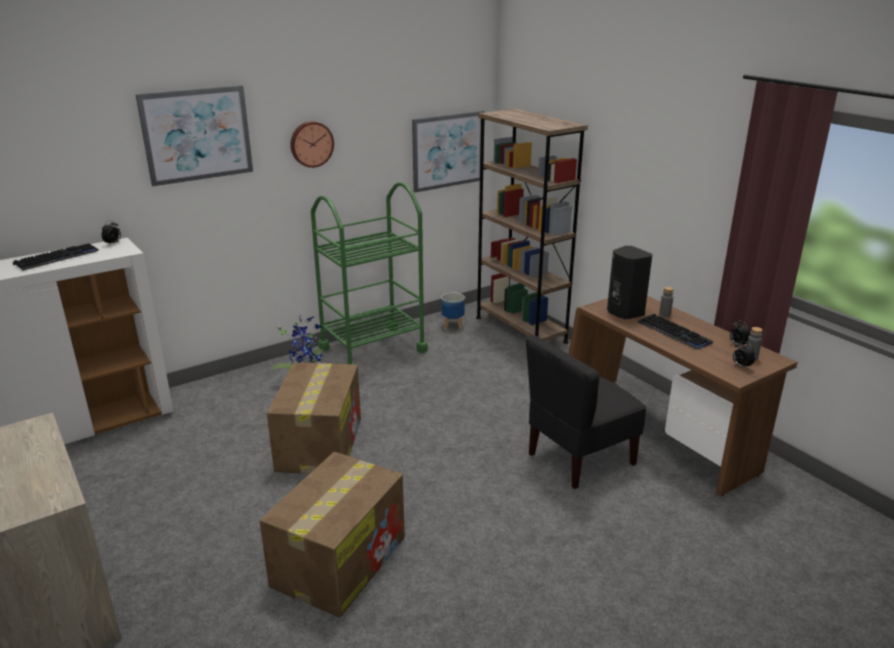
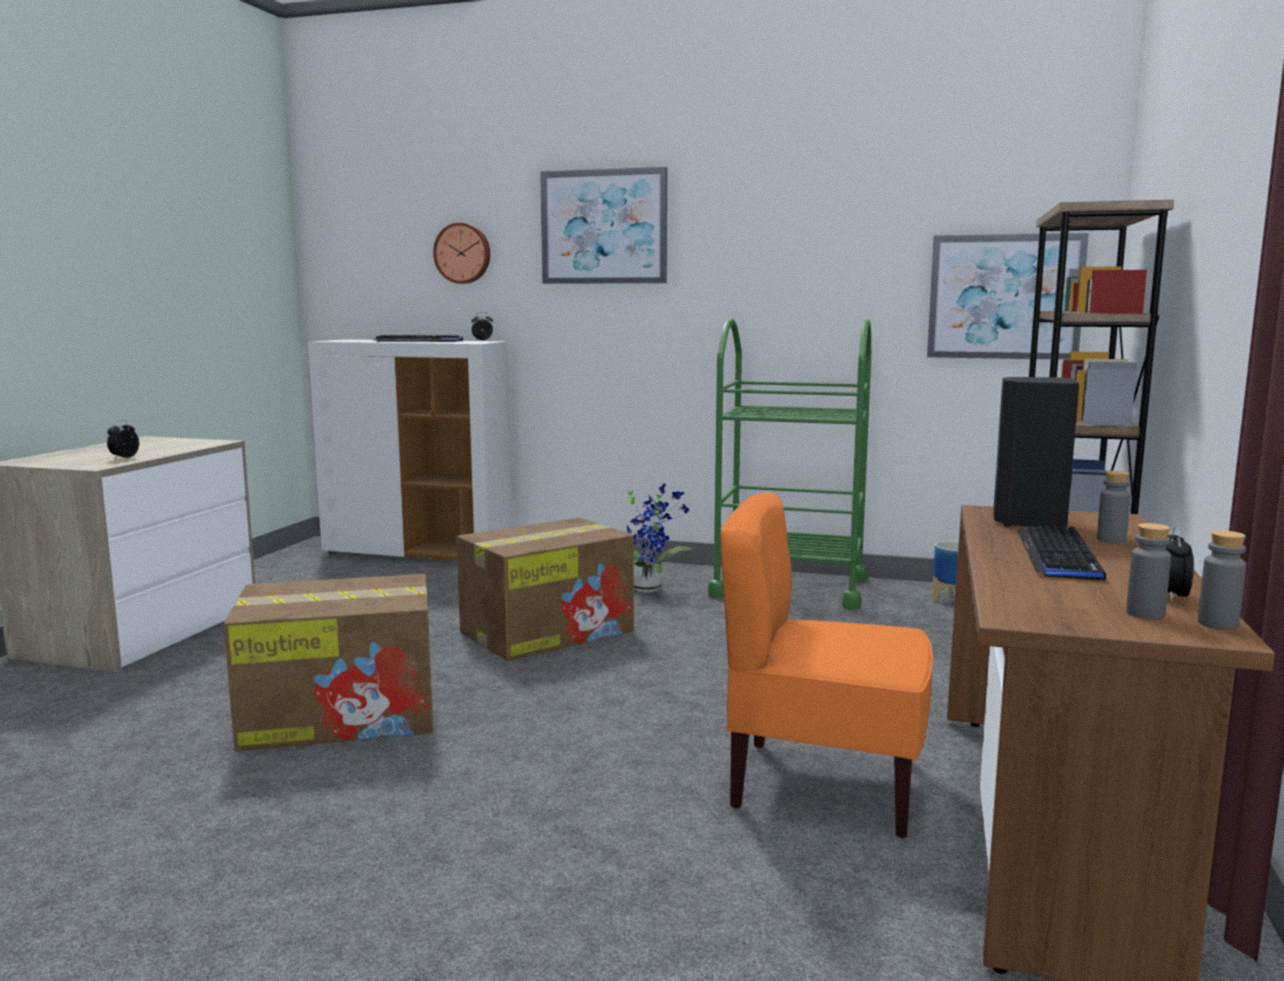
camera: 50 degrees right, 15 degrees down
wall clock [290,121,334,168] -> wall clock moved to [433,223,490,284]
black chair [526,335,647,489] -> orange chair [720,493,933,838]
alarm clock [733,341,755,369] -> alarm clock moved to [107,420,139,459]
none -> grey bottle [1198,530,1246,630]

